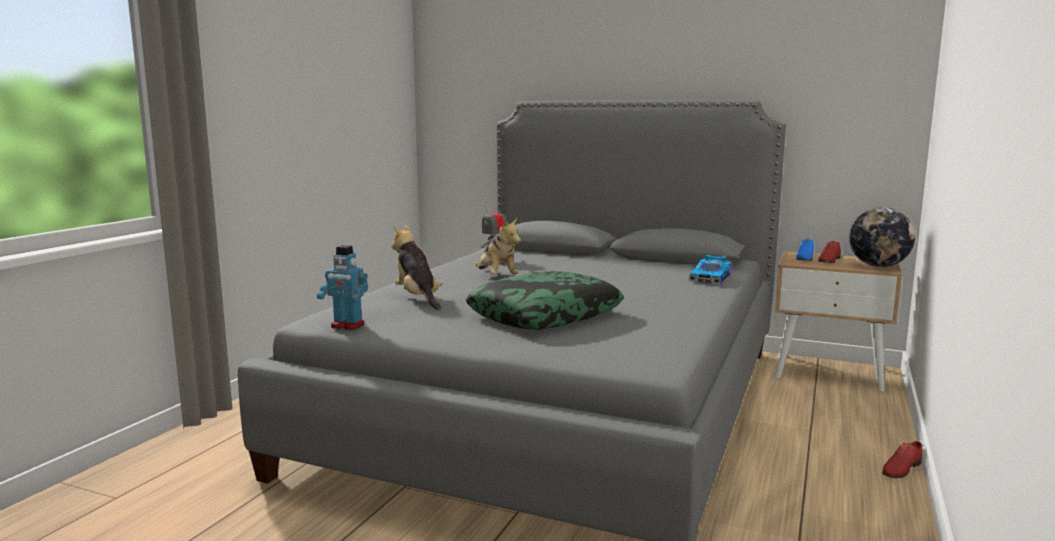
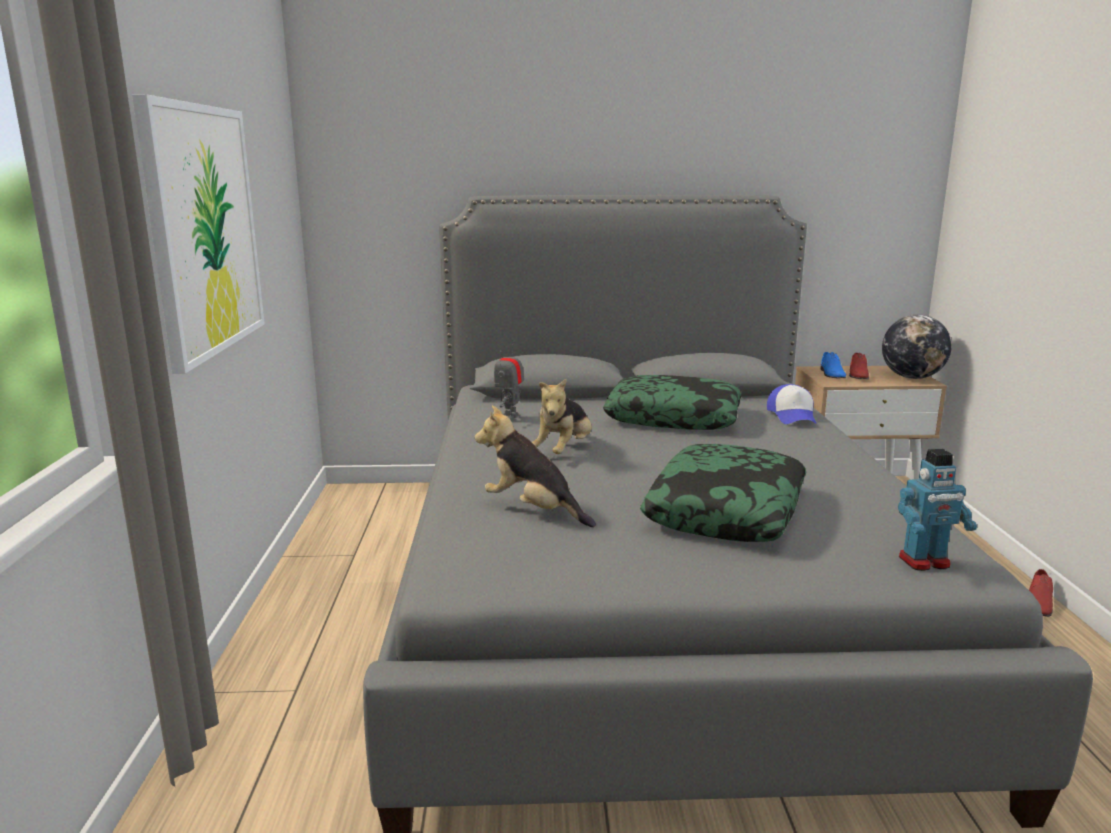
camera: 25 degrees left, 5 degrees up
toy robot [317,245,368,330] -> toy robot moved to [898,449,977,571]
plush toy [475,218,521,275] -> plush toy turned 75 degrees clockwise [532,378,592,454]
toy car [689,255,731,284] -> cap [767,384,816,424]
none -> picture [132,94,265,374]
none -> pillow [603,375,742,430]

